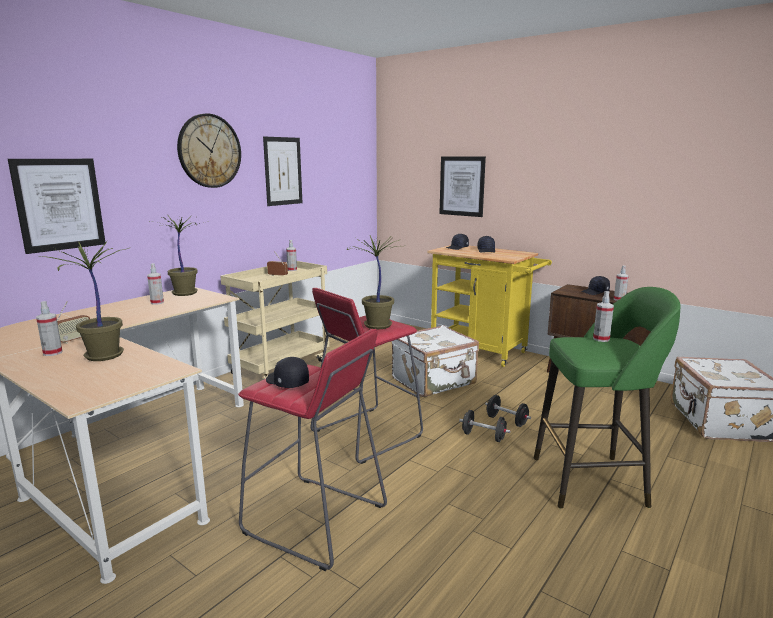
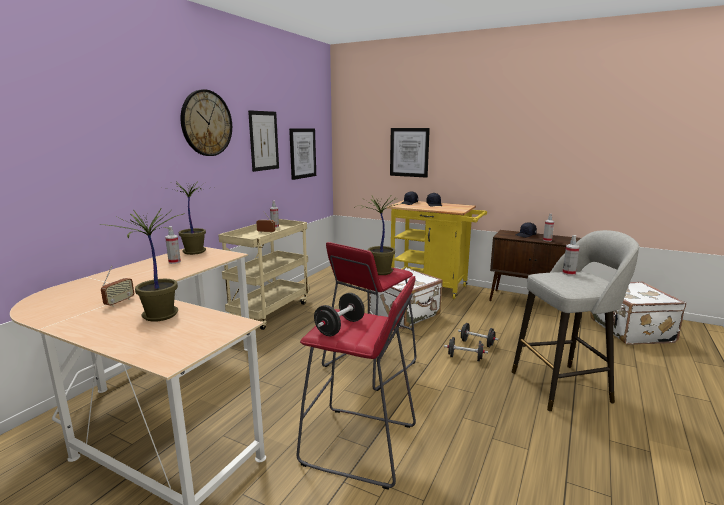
camera: 10 degrees left, 0 degrees up
picture [8,159,105,254] -> picture moved to [289,128,316,180]
spray bottle [36,301,62,356] -> none
black cap [266,357,309,388] -> black dumbbell [314,293,365,336]
green stool [534,287,681,508] -> grey stool [512,230,639,411]

